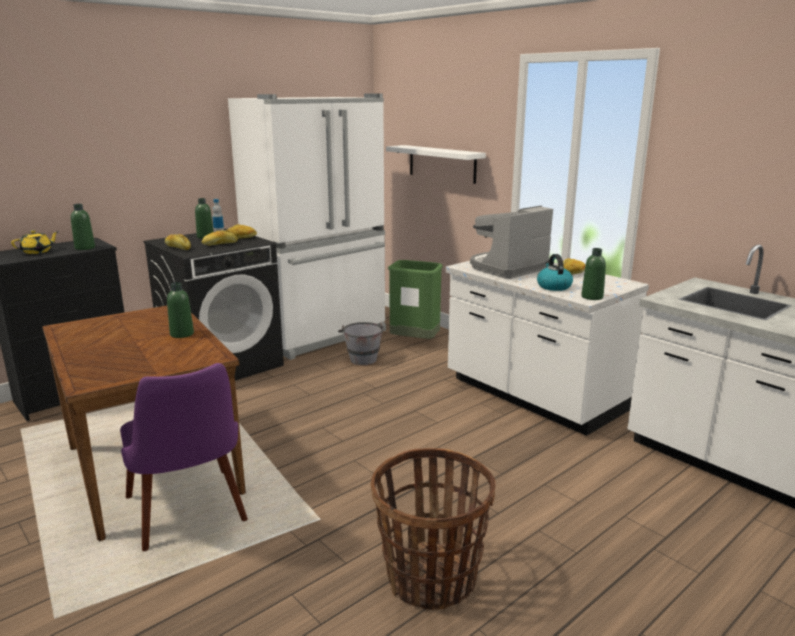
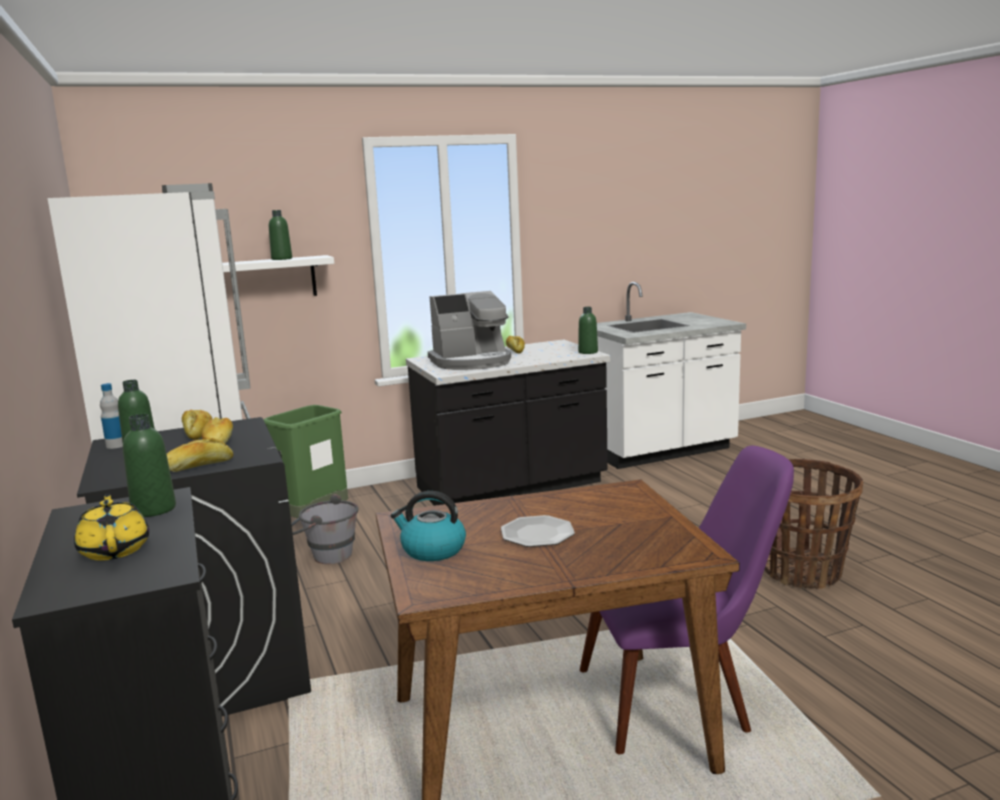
camera: 70 degrees left, 5 degrees down
green bottle [167,282,194,338] -> green bottle moved to [269,210,292,260]
white counter [446,261,649,436] -> black counter [406,339,610,506]
coffee machine [470,206,553,279] -> coffee machine turned 90 degrees counterclockwise [428,291,511,370]
kettle [537,254,573,291] -> kettle moved to [391,491,466,561]
none -> plate [501,515,575,547]

